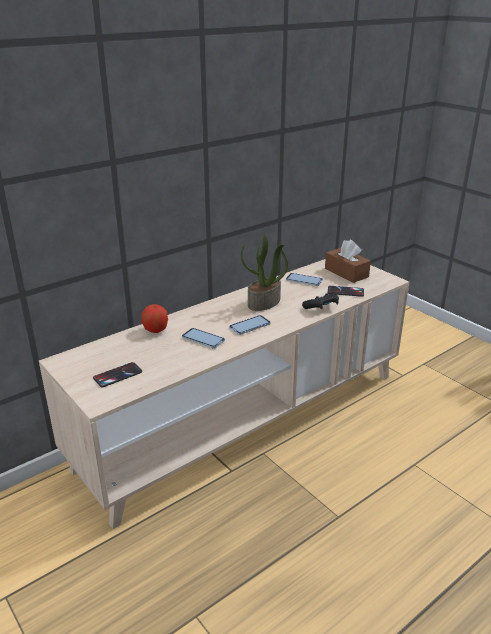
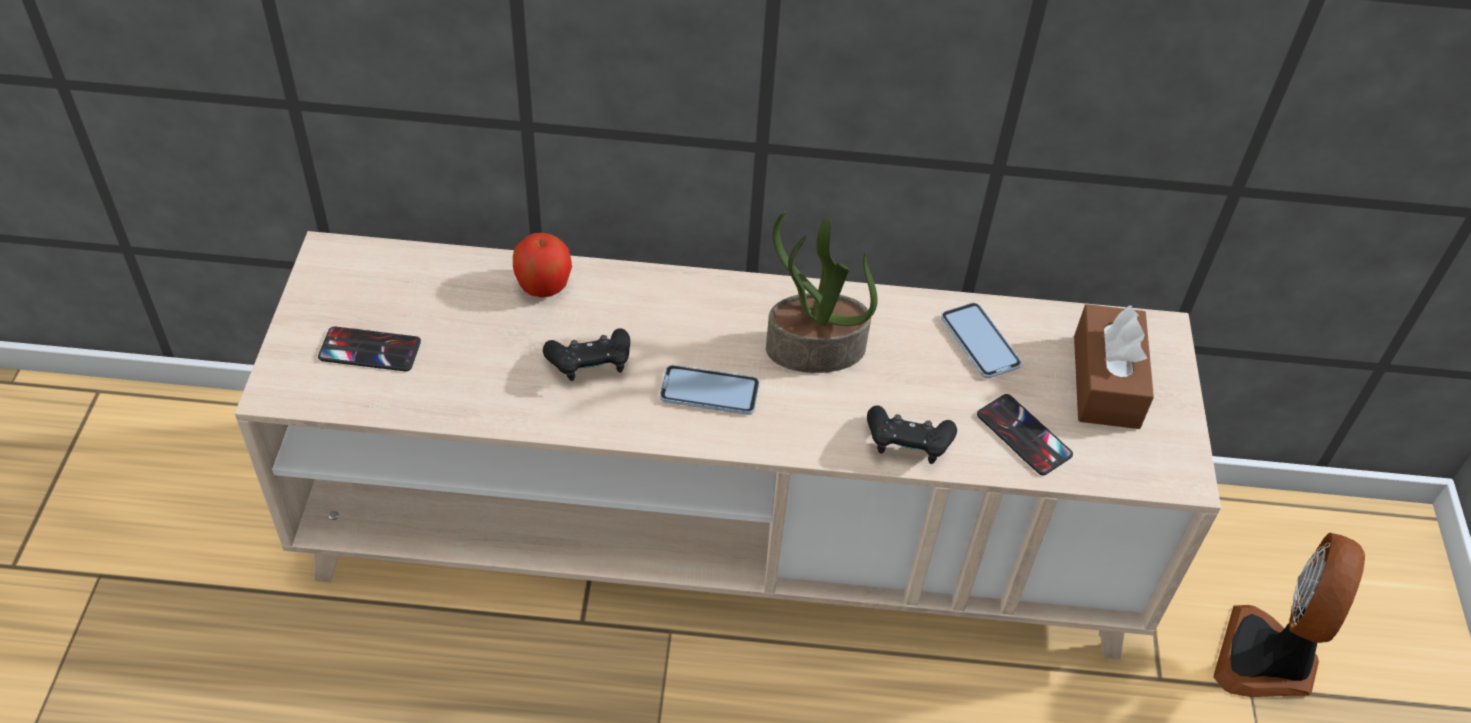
camera: 40 degrees right, 20 degrees up
phone [182,328,225,349] -> black game controller [543,328,630,381]
none -> fan [1213,533,1365,697]

